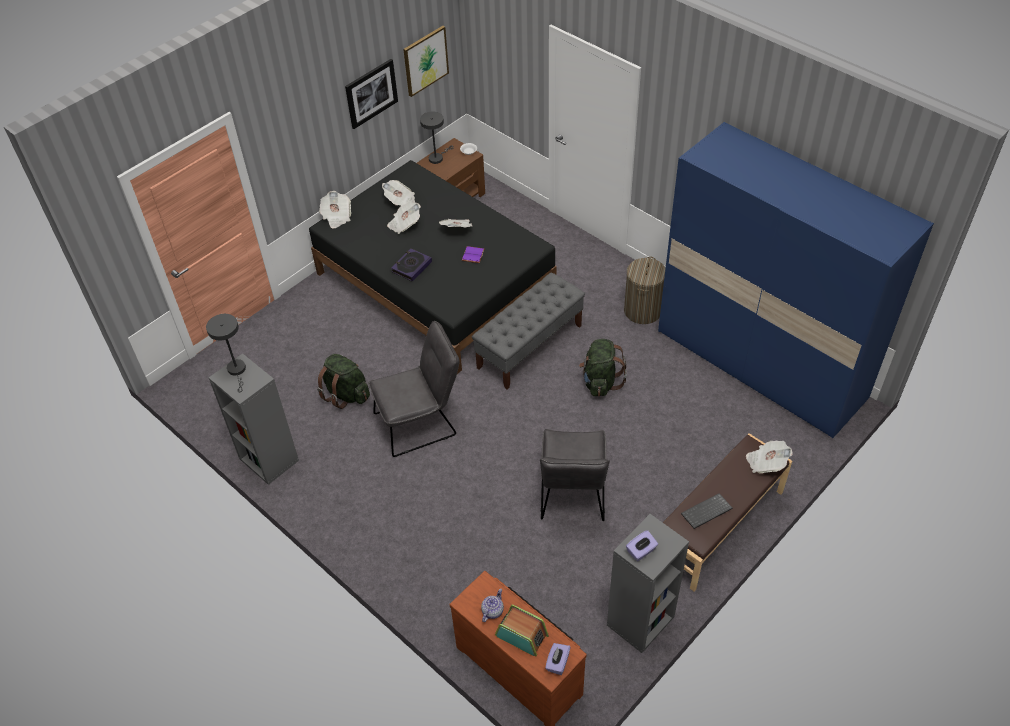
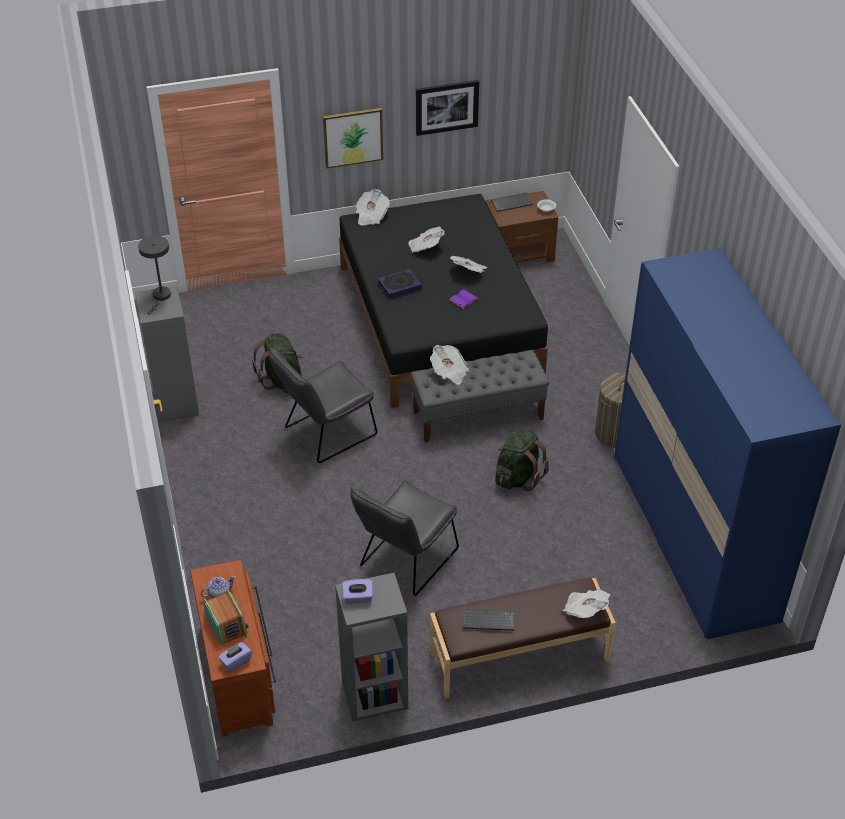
camera: 30 degrees right, 5 degrees down
grey chair [368,321,460,457] -> grey chair turned 135 degrees clockwise [269,347,377,463]
newspaper [382,180,415,206] -> newspaper moved to [430,345,469,385]
picture [403,26,449,97] -> picture moved to [323,108,383,169]
grey table lamp [420,111,454,164] -> keyboard [491,192,533,212]

